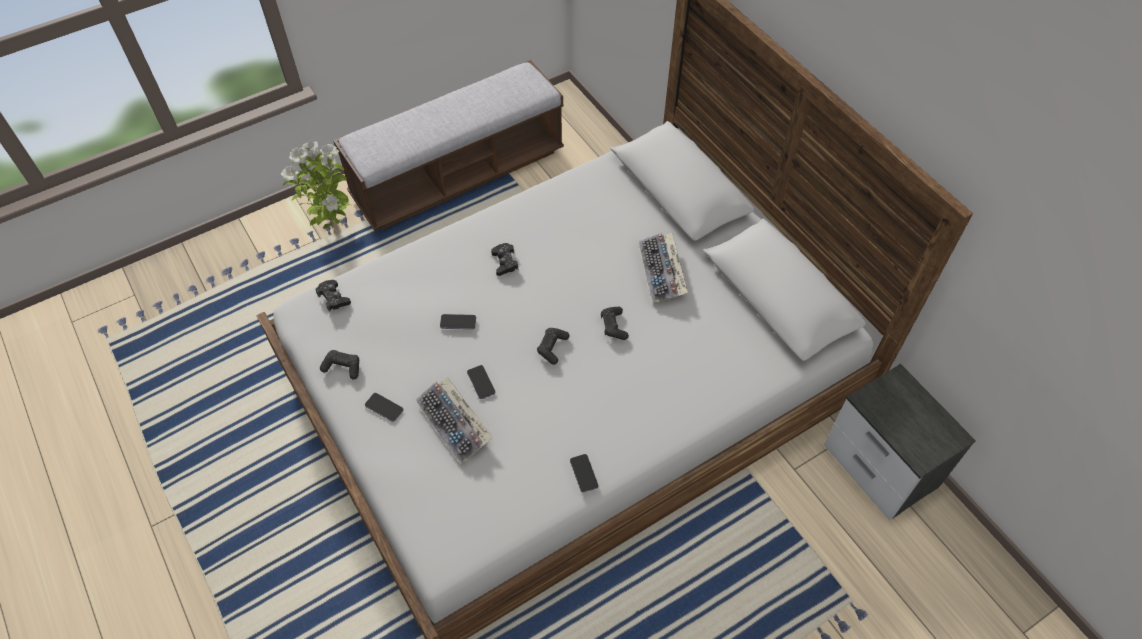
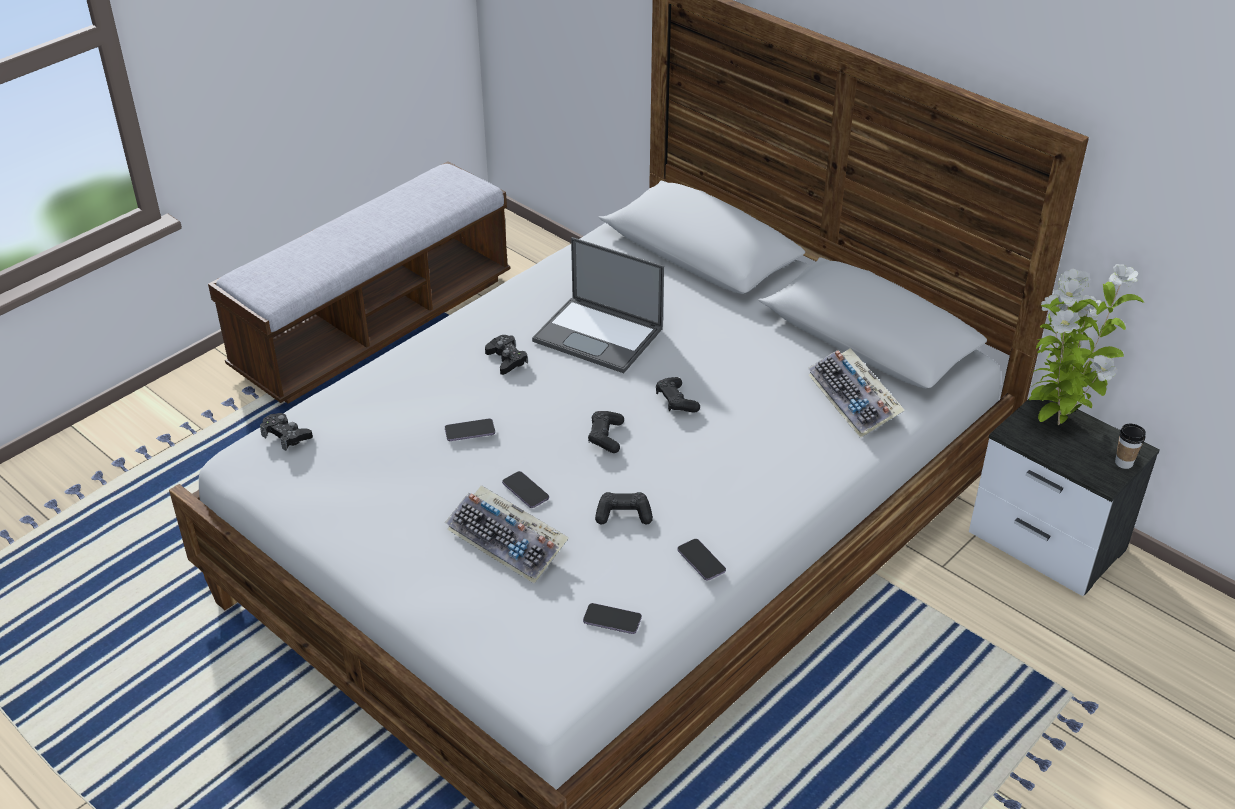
camera: 15 degrees left, 15 degrees down
potted plant [281,141,350,229] -> potted plant moved to [1029,264,1144,425]
black game controller [320,350,359,380] -> black game controller moved to [595,492,653,524]
phone [365,393,404,422] -> phone moved to [583,603,642,634]
keyboard [639,233,688,305] -> keyboard moved to [808,348,905,438]
none -> laptop [532,237,664,373]
none -> cup [1115,424,1146,469]

